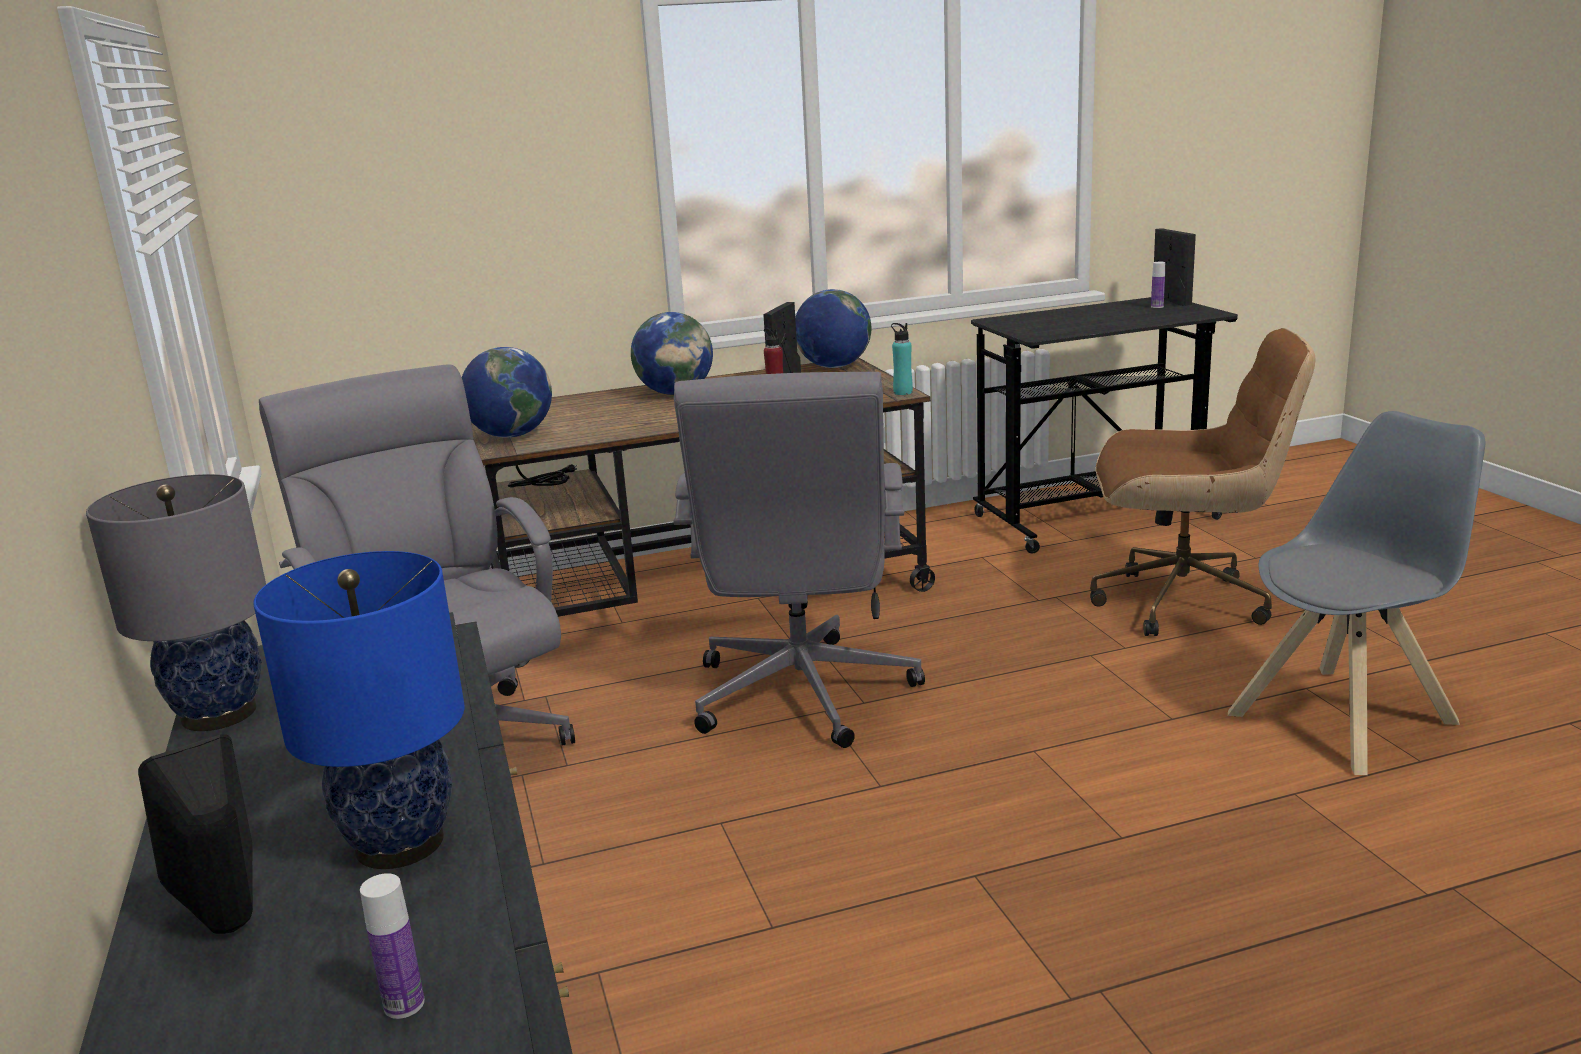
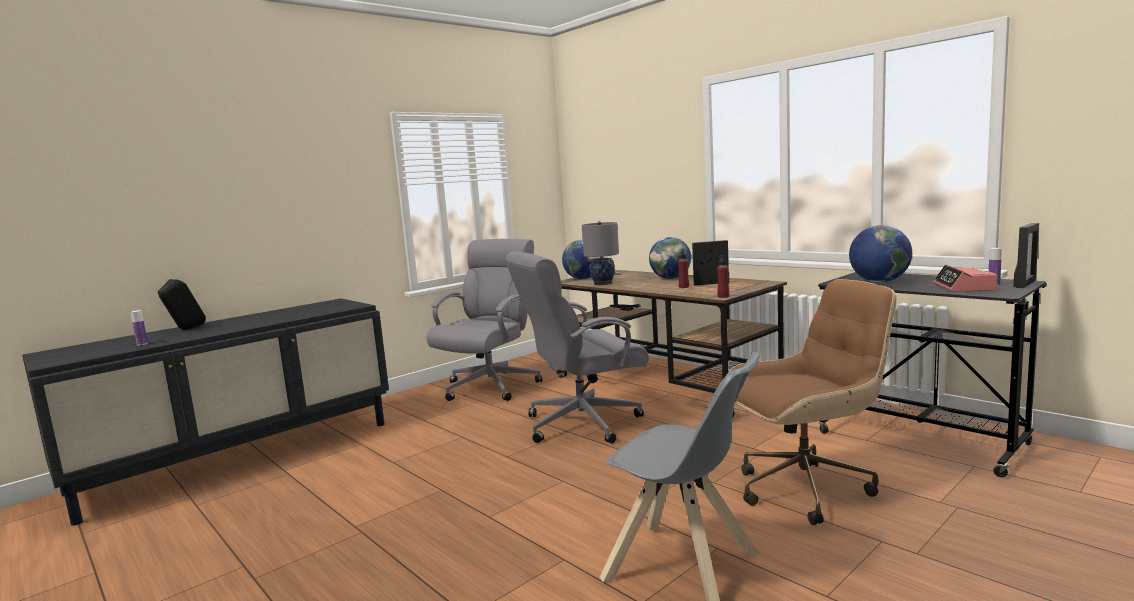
camera: 65 degrees right, 10 degrees down
grey table lamp [86,474,266,731] -> grey table lamp moved to [582,221,619,285]
blue table lamp [253,551,465,869] -> none
globe [795,289,871,368] -> globe moved to [849,225,912,282]
turquoise bottle [891,323,913,395] -> red bottle [717,255,729,298]
brown office chair [1090,328,1315,636] -> brown office chair turned 90 degrees counterclockwise [729,279,896,525]
none -> alarm clock [933,265,997,292]

